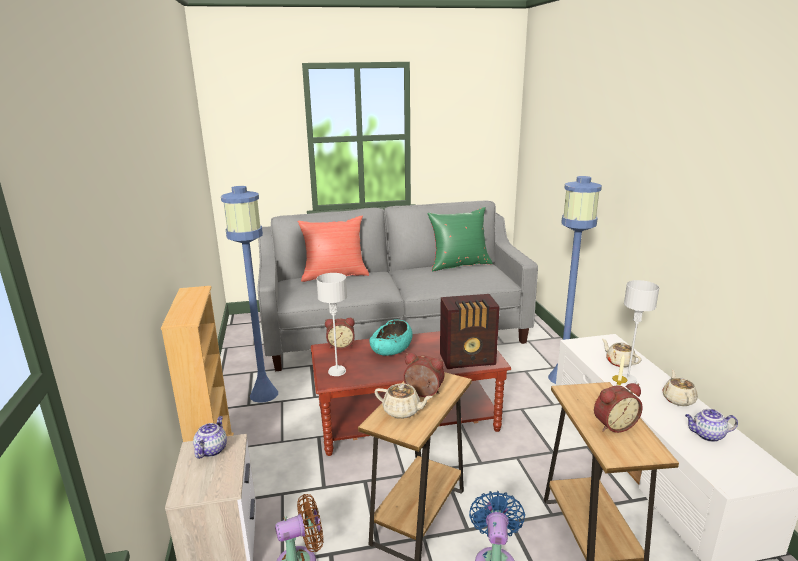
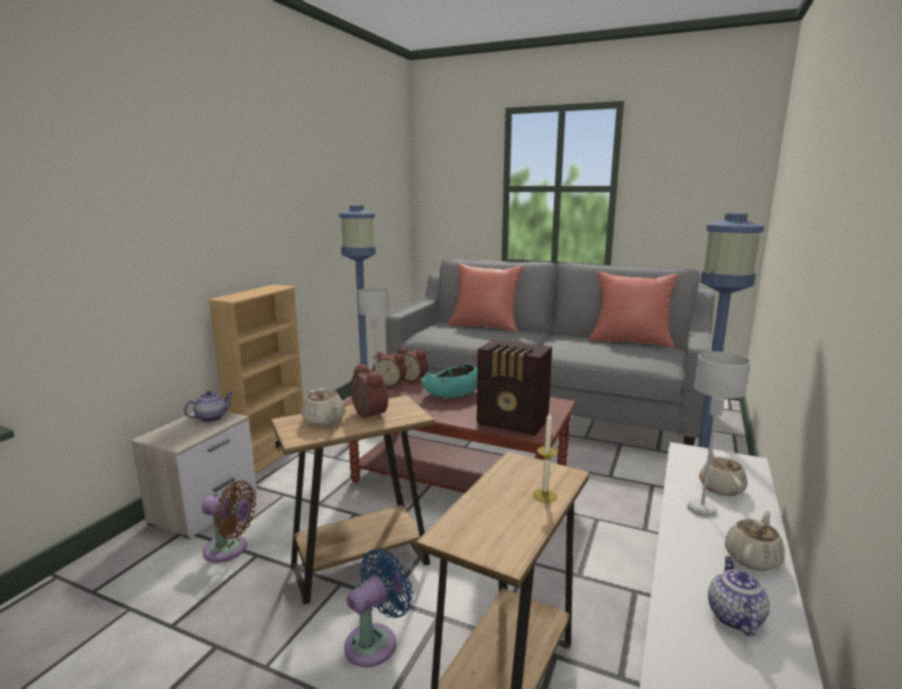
camera: 35 degrees right, 5 degrees down
green pillow [427,207,493,271] -> red pillow [588,271,679,348]
alarm clock [594,383,643,433] -> alarm clock moved to [373,352,407,387]
teapot [685,409,738,442] -> teapot turned 60 degrees clockwise [708,556,770,636]

